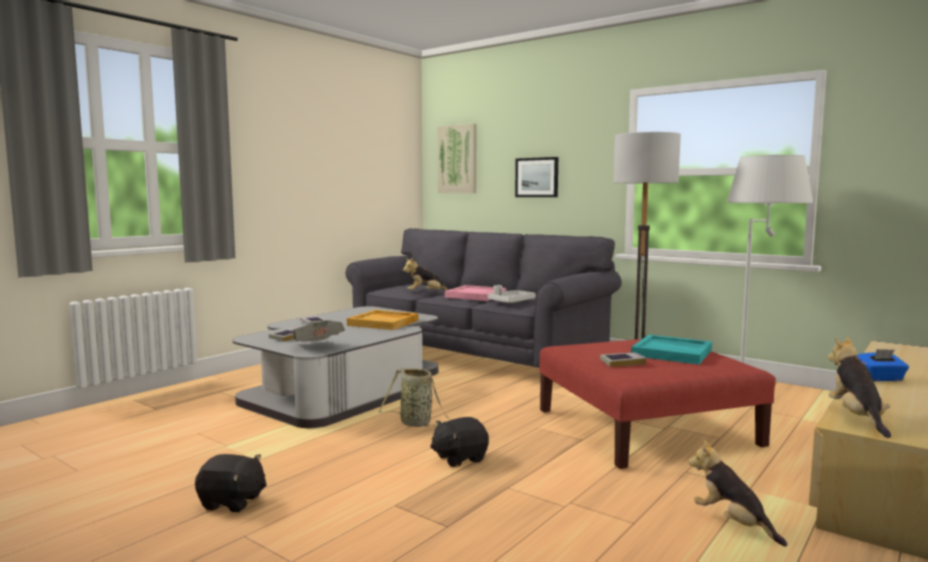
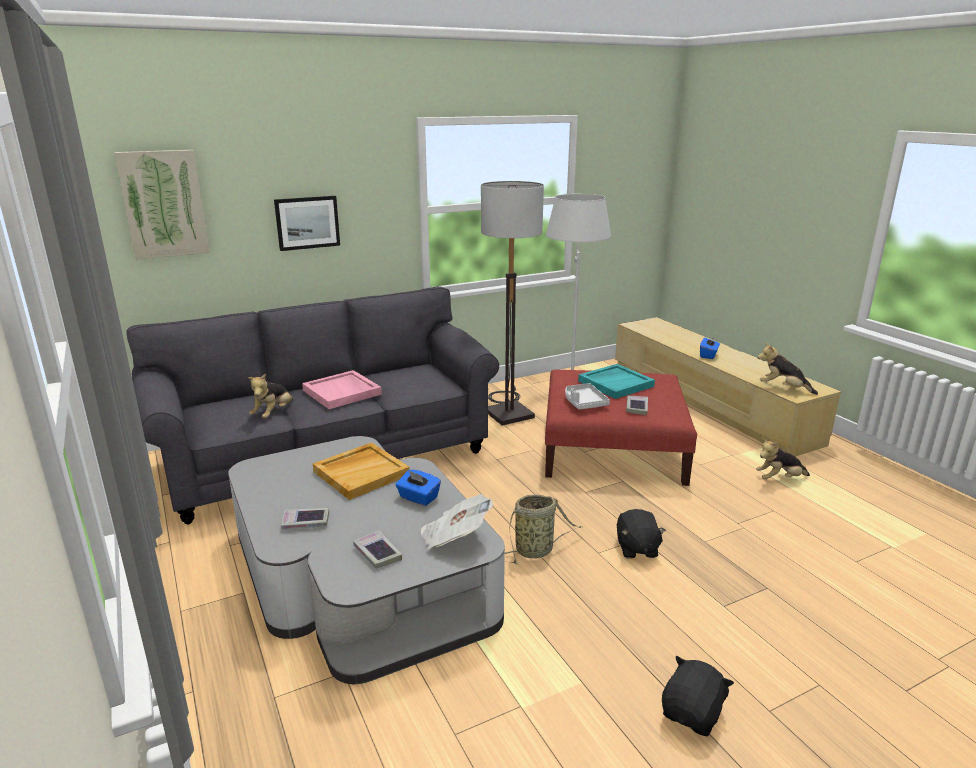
camera: 65 degrees left, 15 degrees up
grey tray [488,285,536,303] -> grey tray moved to [565,383,610,409]
none -> blue tissue box [395,470,441,506]

